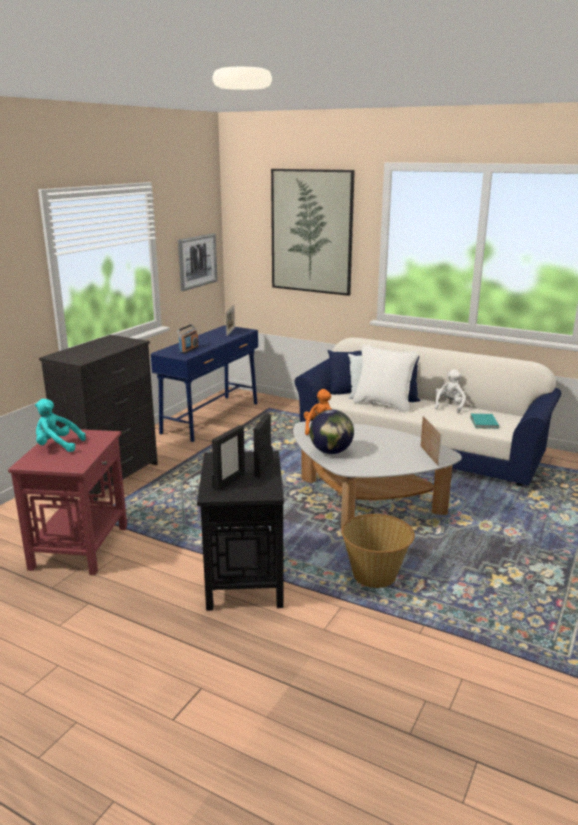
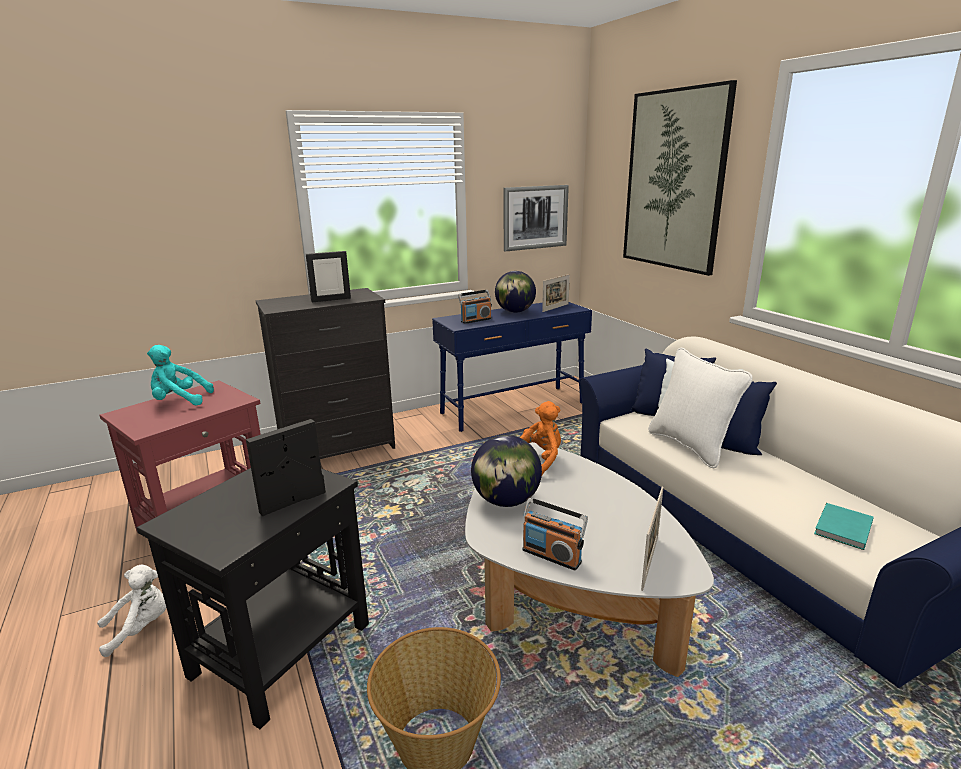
camera: 35 degrees right, 0 degrees up
turquoise plush toy [35,399,86,452] -> turquoise plush toy turned 45 degrees counterclockwise [147,345,214,406]
picture frame [212,425,245,491] -> picture frame moved to [306,251,351,302]
white plush toy [434,369,466,413] -> white plush toy moved to [97,564,166,657]
none -> globe [495,271,536,313]
none -> radio [522,498,588,570]

